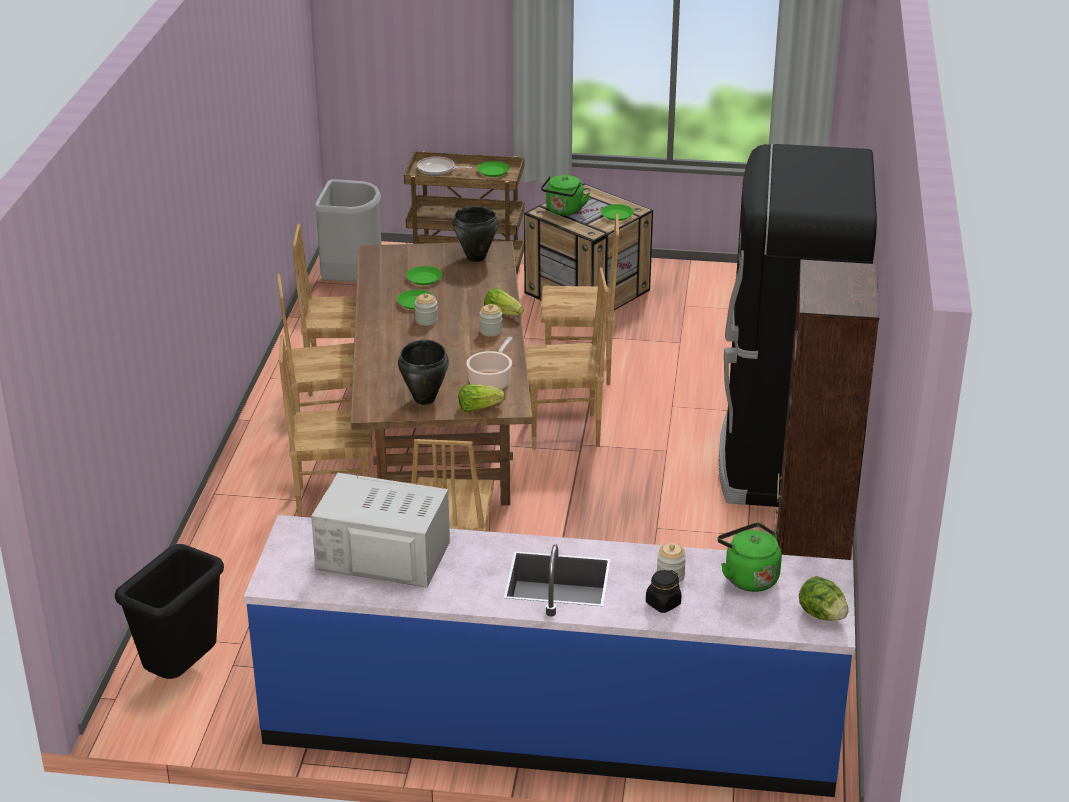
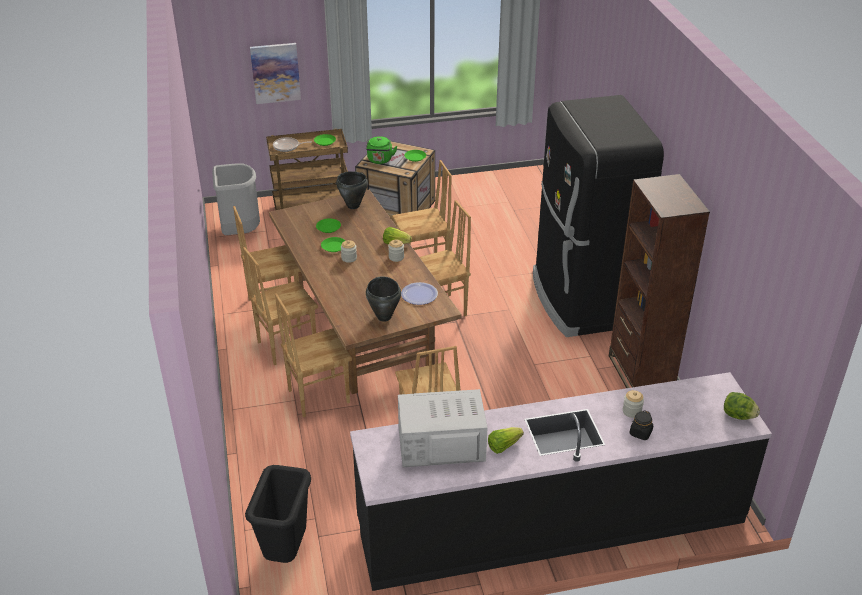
camera: 20 degrees left, 5 degrees up
blue counter [244,515,855,797] -> black counter [350,372,772,591]
lettuce [459,384,505,412] -> lettuce moved to [488,427,524,454]
cooking pot [466,337,513,390] -> plate [401,282,438,305]
green kettle [718,523,782,592] -> none
none -> picture [250,43,301,104]

